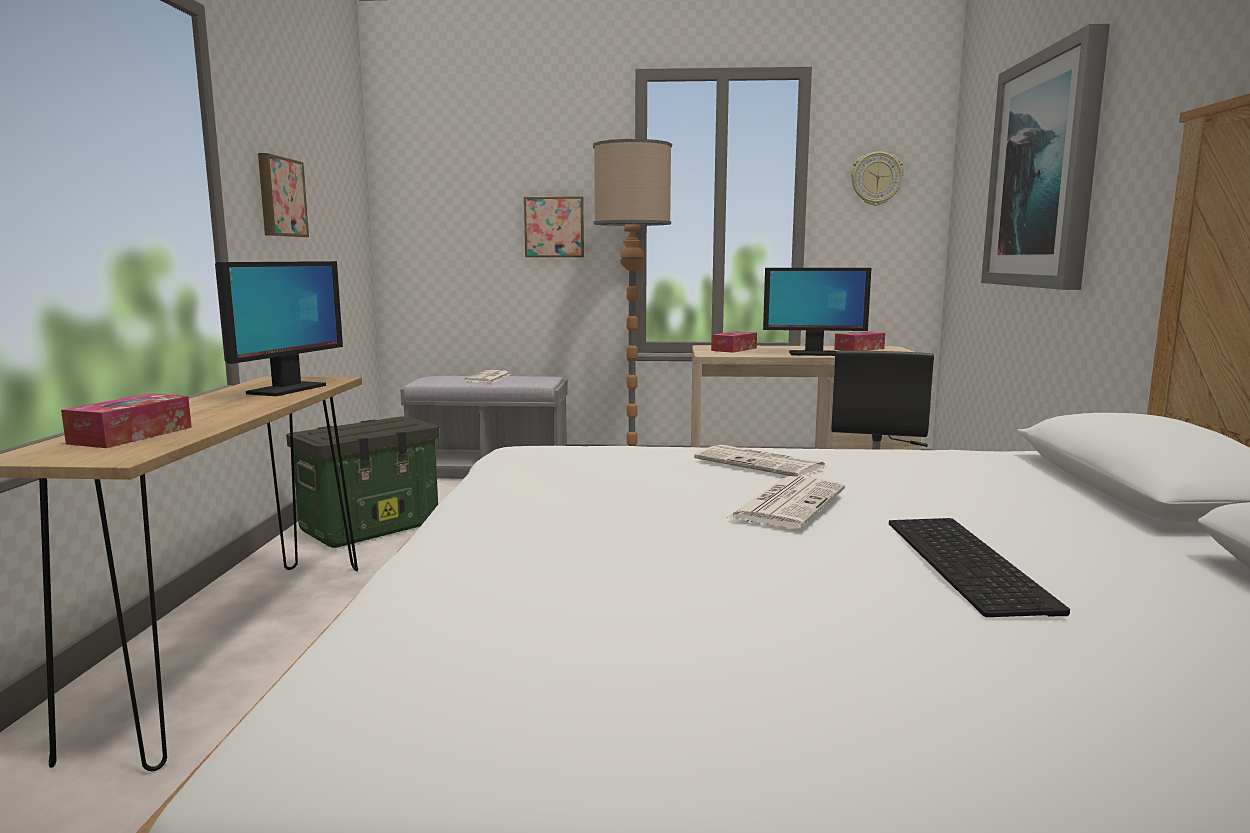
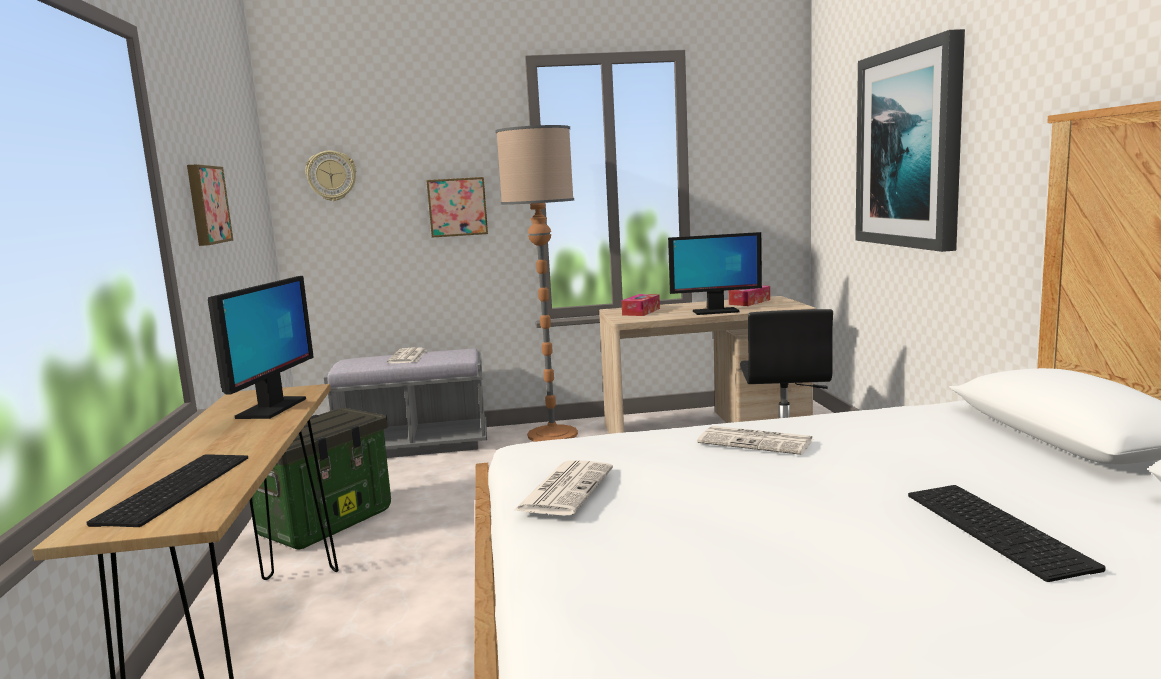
camera: 10 degrees left, 0 degrees up
tissue box [61,393,192,448] -> keyboard [87,454,248,527]
newspaper [727,476,845,528] -> newspaper moved to [513,461,613,515]
wall clock [851,152,904,206] -> wall clock moved to [305,151,356,201]

